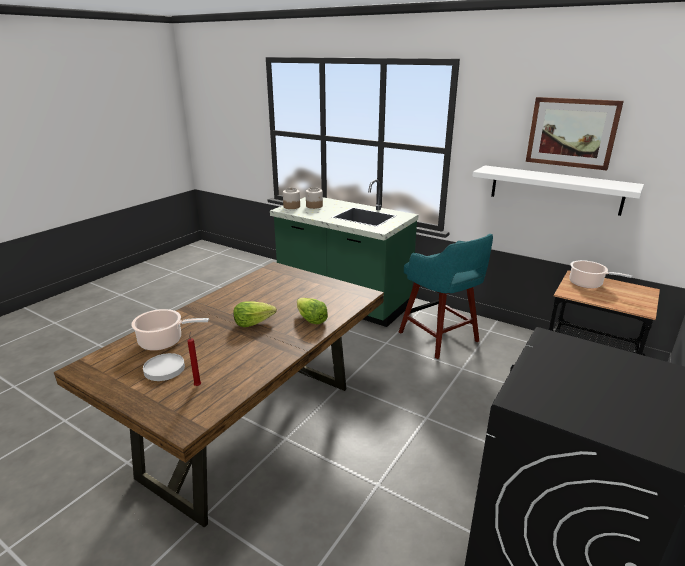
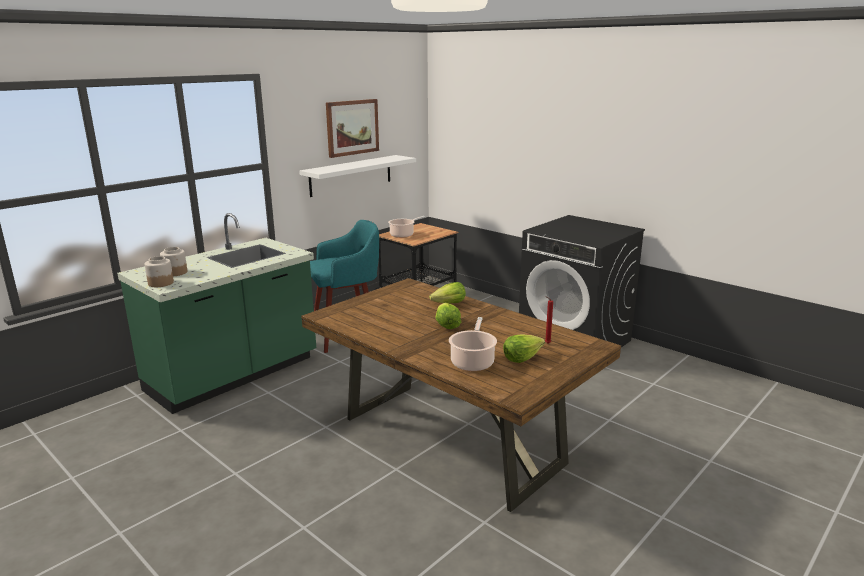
camera: 80 degrees left, 5 degrees down
white plate [143,353,185,381] -> lettuce [503,334,545,363]

